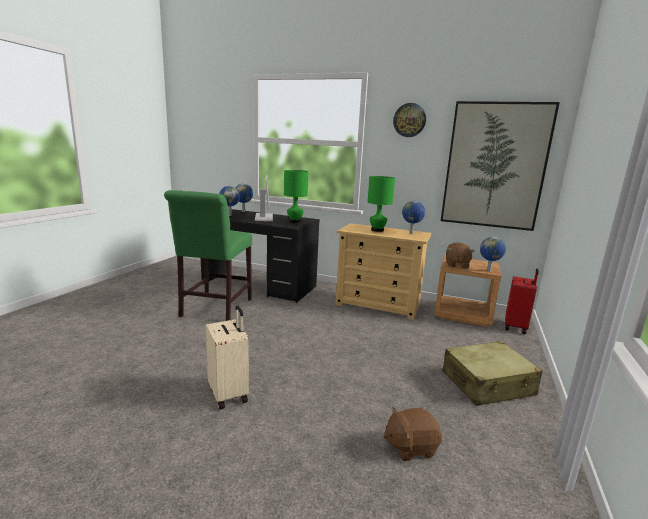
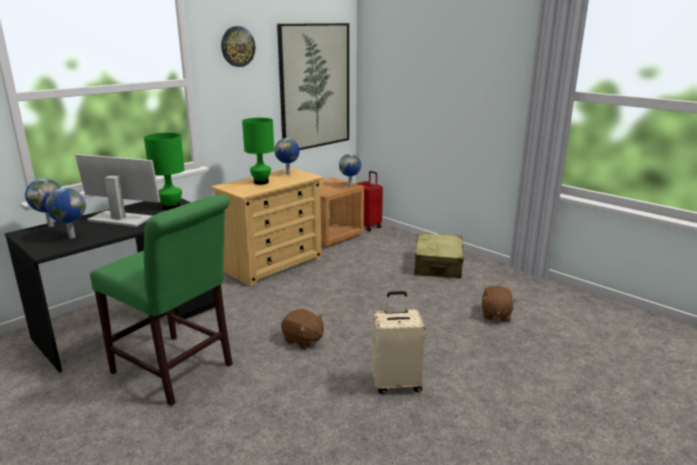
camera: 65 degrees left, 5 degrees up
brown plush toy [446,242,475,269] -> brown plush toy moved to [281,309,324,349]

